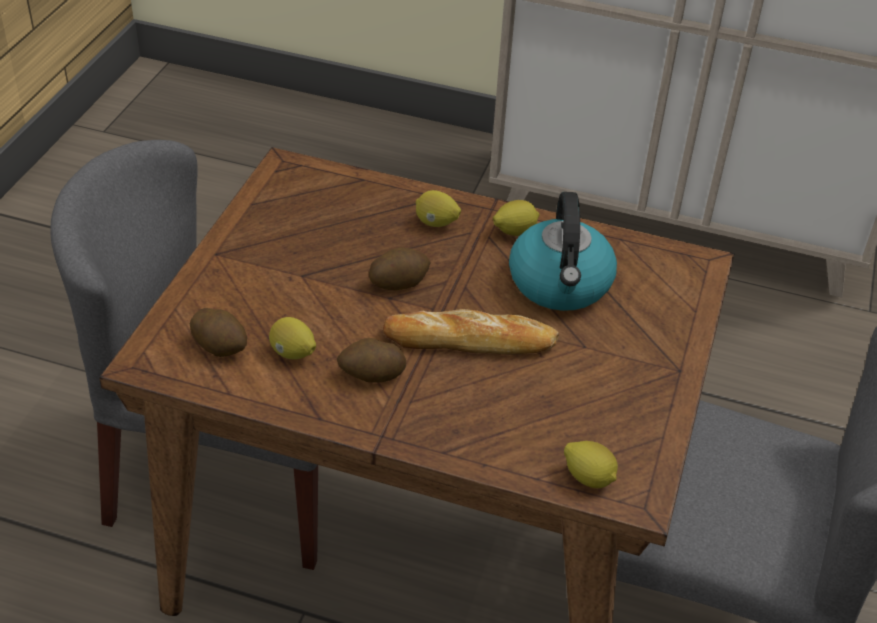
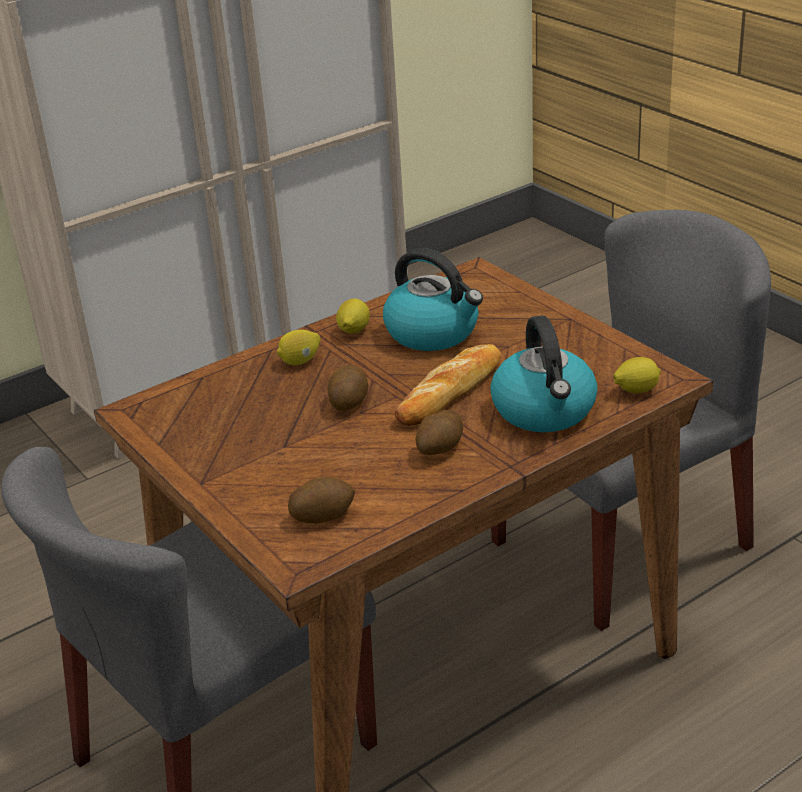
camera: 50 degrees left, 10 degrees down
lemon [269,317,316,359] -> none
none -> kettle [490,316,597,432]

